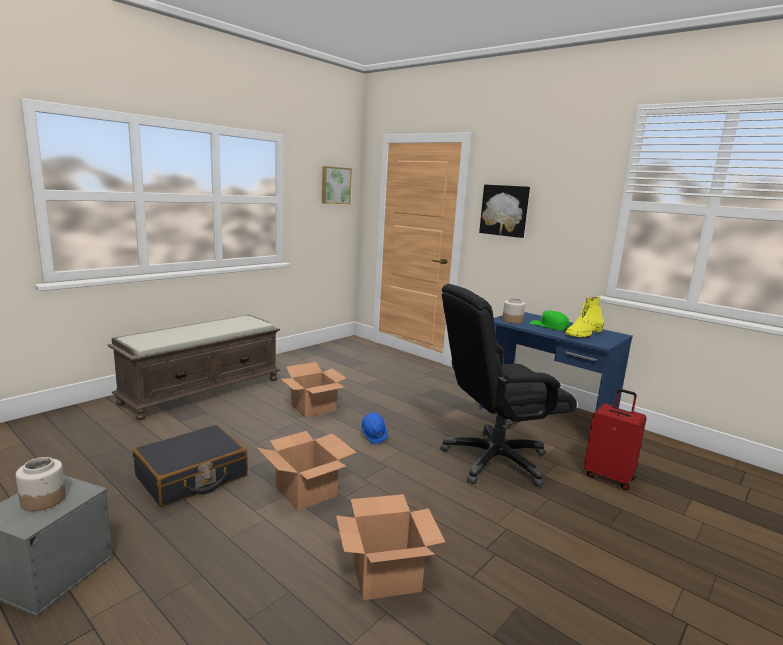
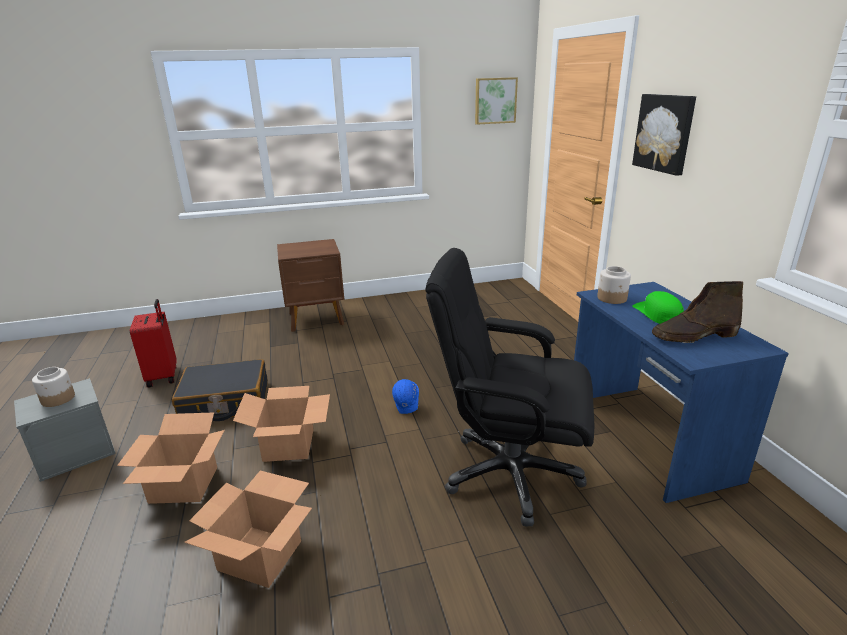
camera: 35 degrees right, 10 degrees up
brown bench [108,315,280,420] -> brown nightstand [277,239,344,332]
cardboard box [281,362,346,418] -> cardboard box moved to [117,412,225,504]
yellow boot [565,297,604,337] -> brown boot [652,281,743,343]
red suitcase [584,389,647,490] -> red suitcase moved to [130,299,177,388]

